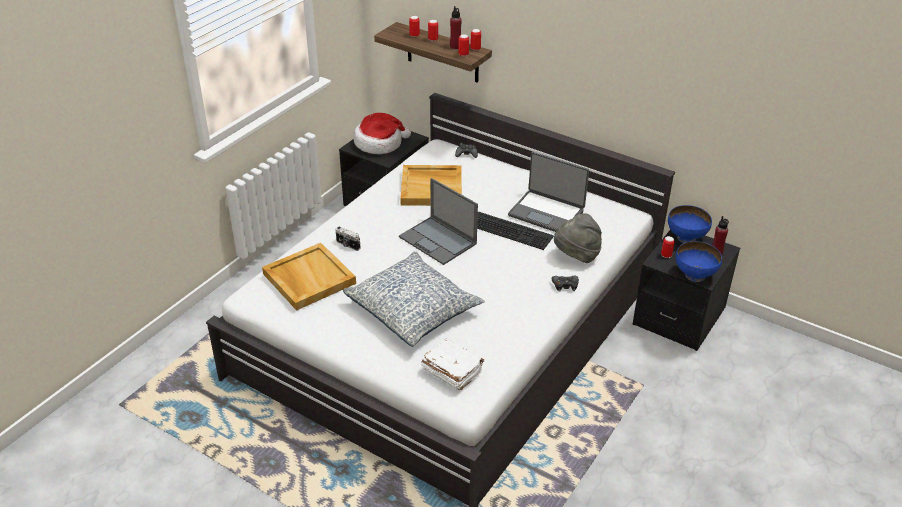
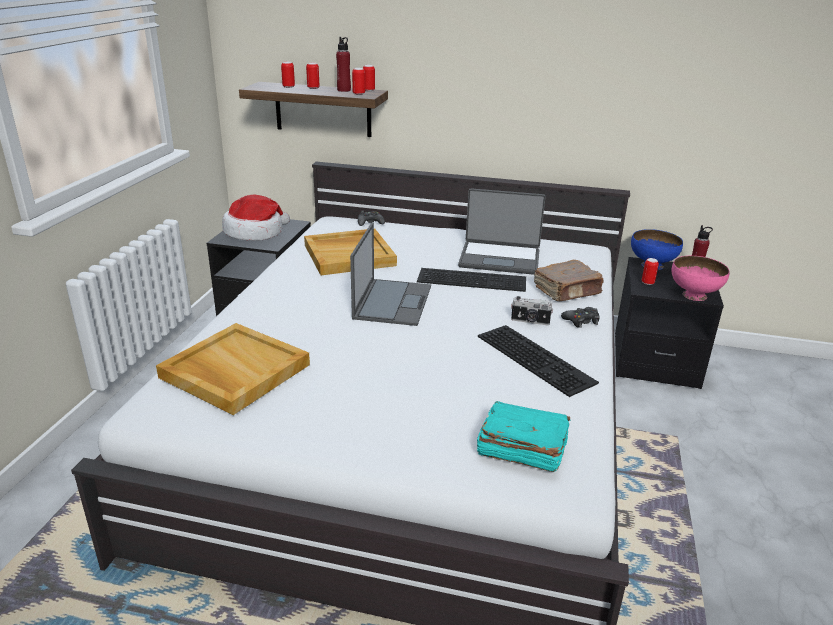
camera: 20 degrees left, 10 degrees down
camera [335,227,361,251] -> camera moved to [511,296,553,325]
pillow [343,251,485,347] -> none
laptop [399,178,478,265] -> laptop turned 105 degrees counterclockwise [350,223,431,326]
white book [421,339,484,390] -> turquoise book [477,401,570,472]
grey hat [554,213,602,263] -> brown book [534,260,604,301]
blue bowl [676,241,722,282] -> pink bowl [672,256,730,301]
none -> keyboard [478,325,599,397]

